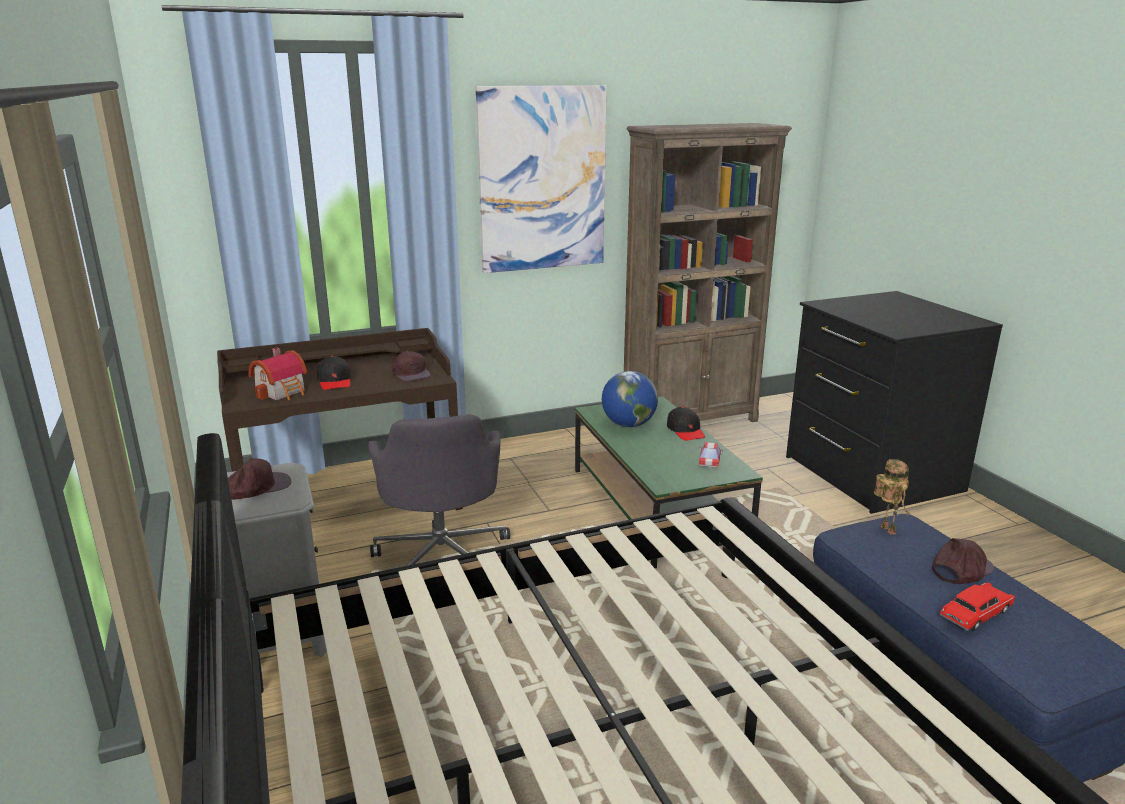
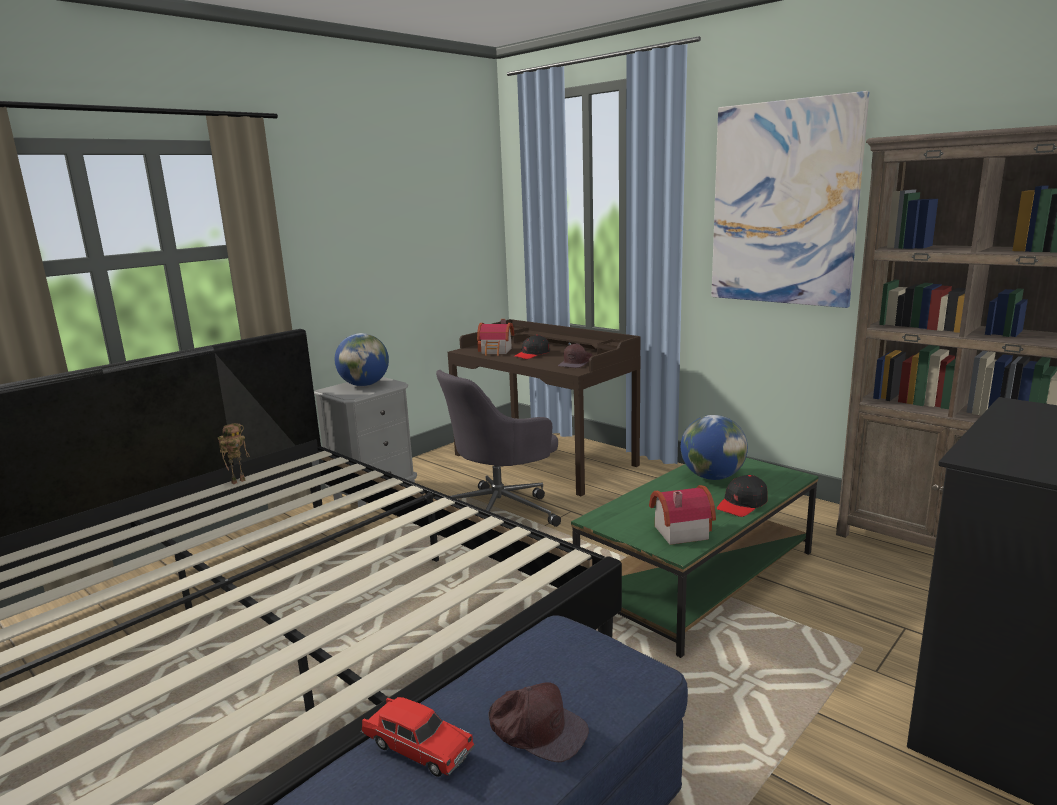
camera: 65 degrees right, 5 degrees down
brown cap [228,458,291,500] -> globe [335,333,389,386]
toy car [699,442,723,468] -> toy house [649,485,716,545]
toy robot [874,459,910,535] -> toy robot moved to [218,423,249,484]

